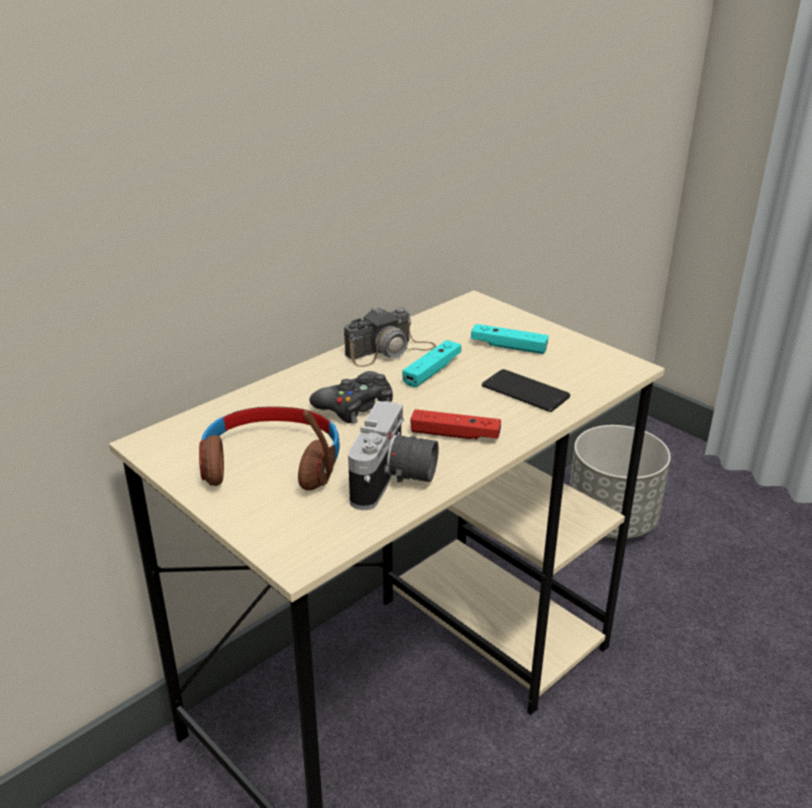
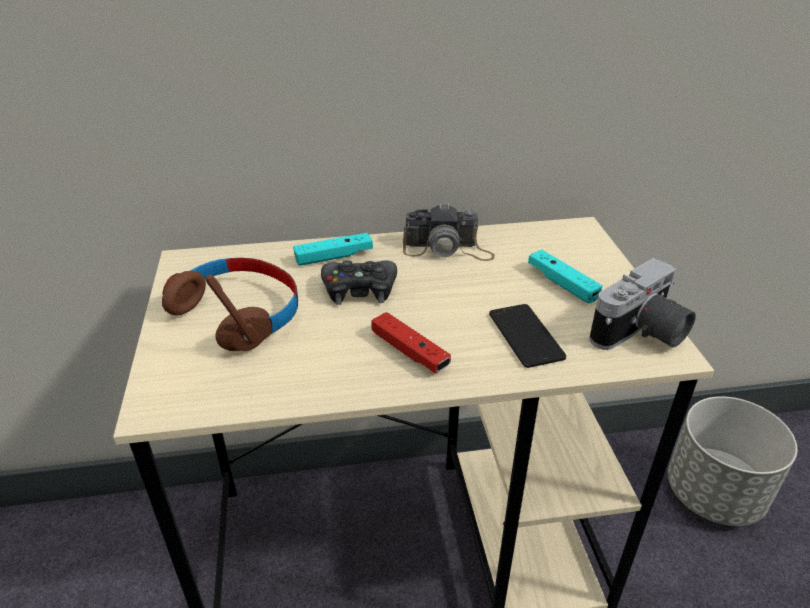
camera: 35 degrees right, 5 degrees up
camera [348,401,439,510] -> camera moved to [589,258,696,350]
turquoise game controller [402,340,461,387] -> turquoise game controller moved to [293,233,373,266]

